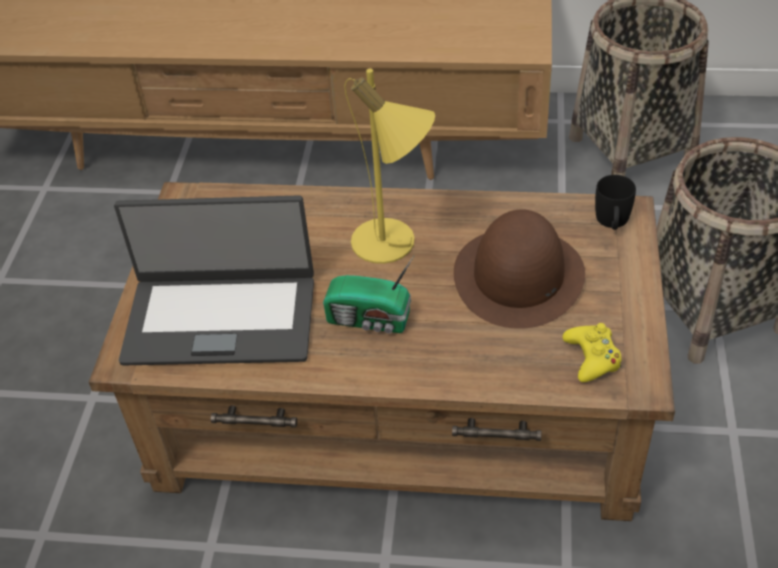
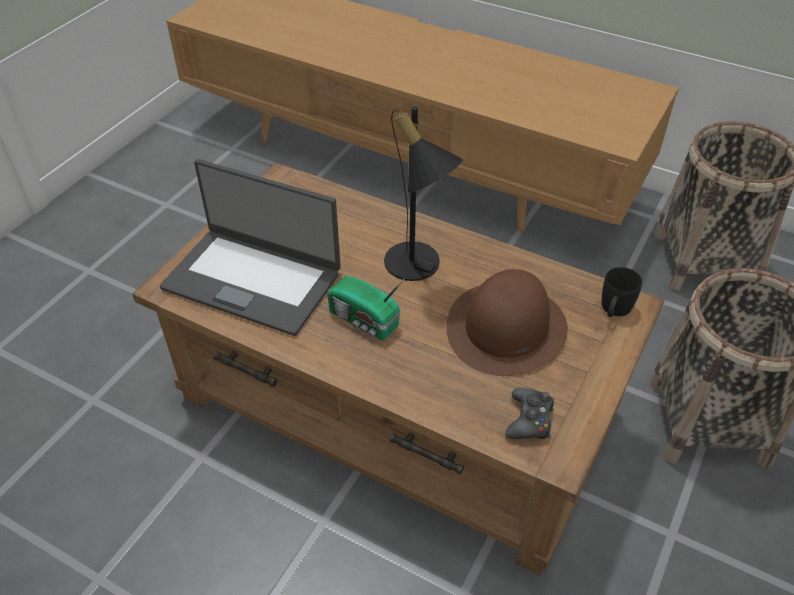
camera: 20 degrees right, 0 degrees up
yellow table lamp [344,69,435,264] -> black table lamp [384,106,463,281]
yellow game controller [562,323,621,382] -> black game controller [505,388,554,439]

